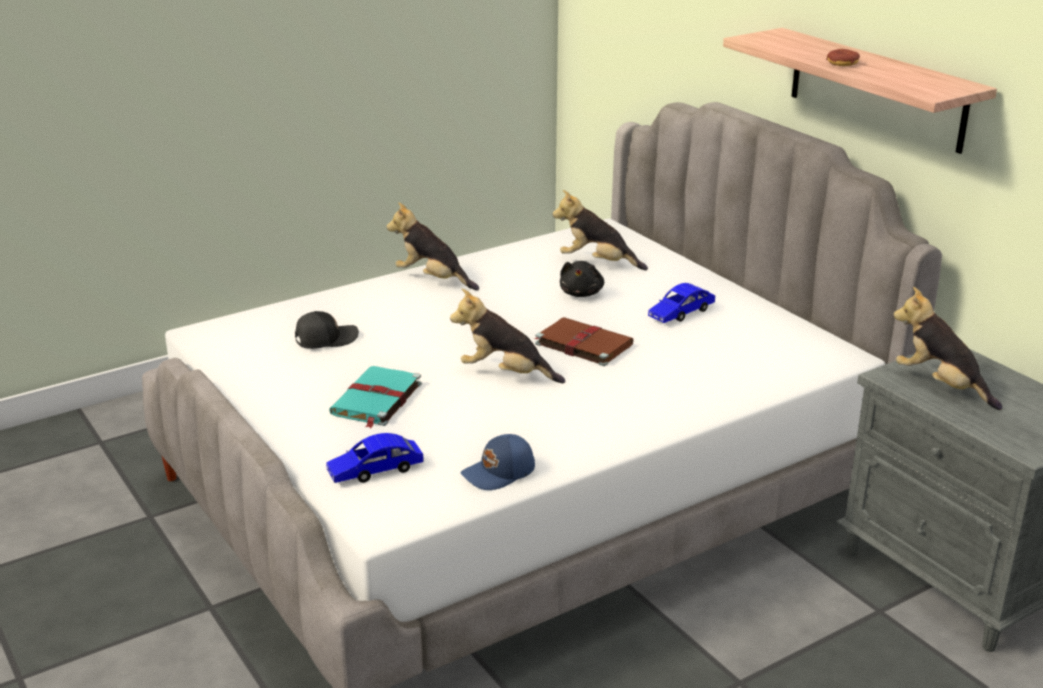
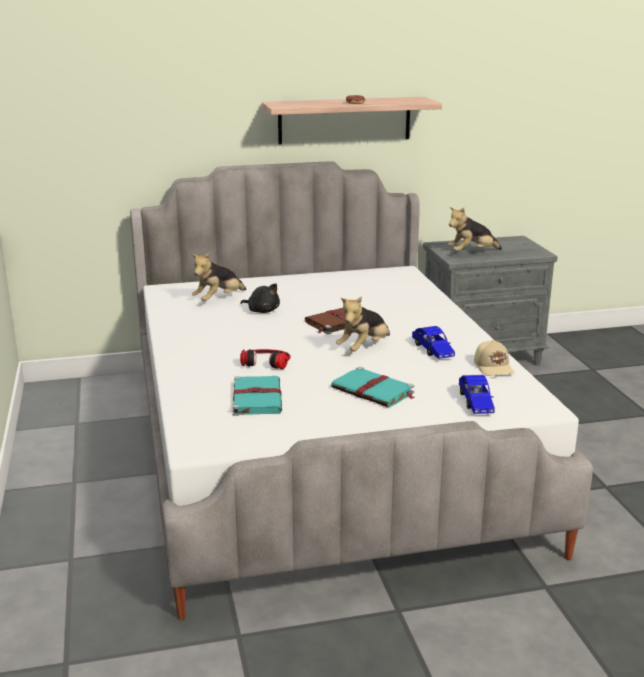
camera: 70 degrees left, 5 degrees down
black cap [295,311,359,349] -> turquoise book [233,376,282,416]
plush toy [387,202,479,291] -> none
blue cap [460,434,535,490] -> beige cap [474,340,515,376]
blue toy car [648,283,715,323] -> blue toy car moved to [412,326,455,359]
none -> headphones [240,349,290,369]

